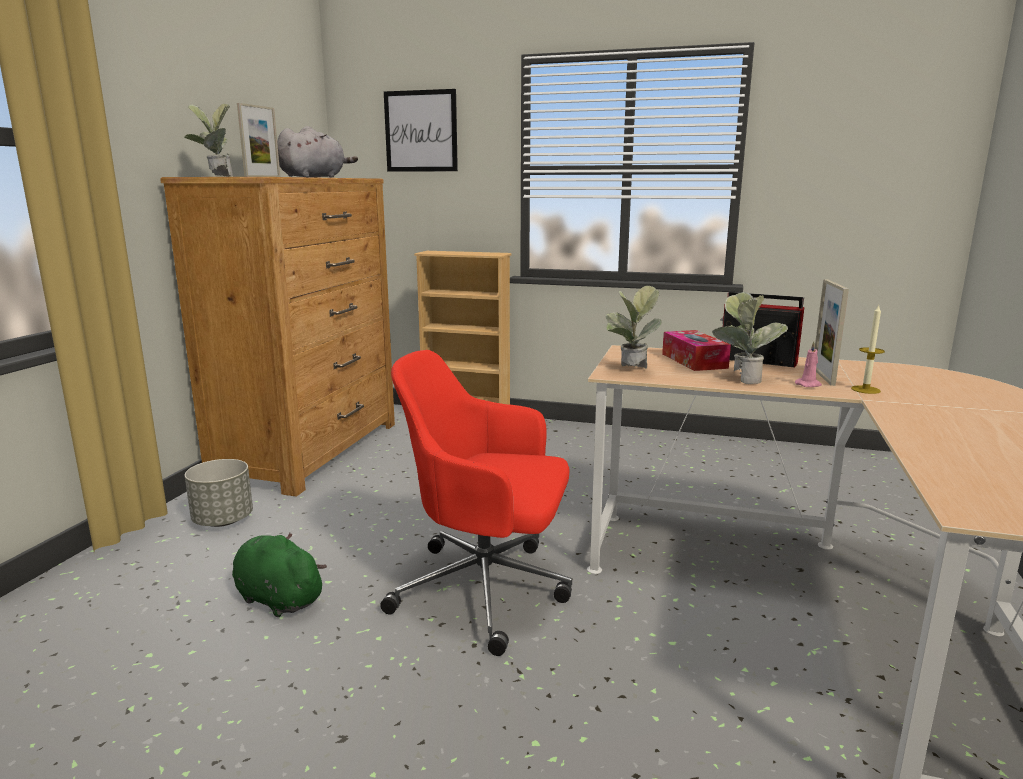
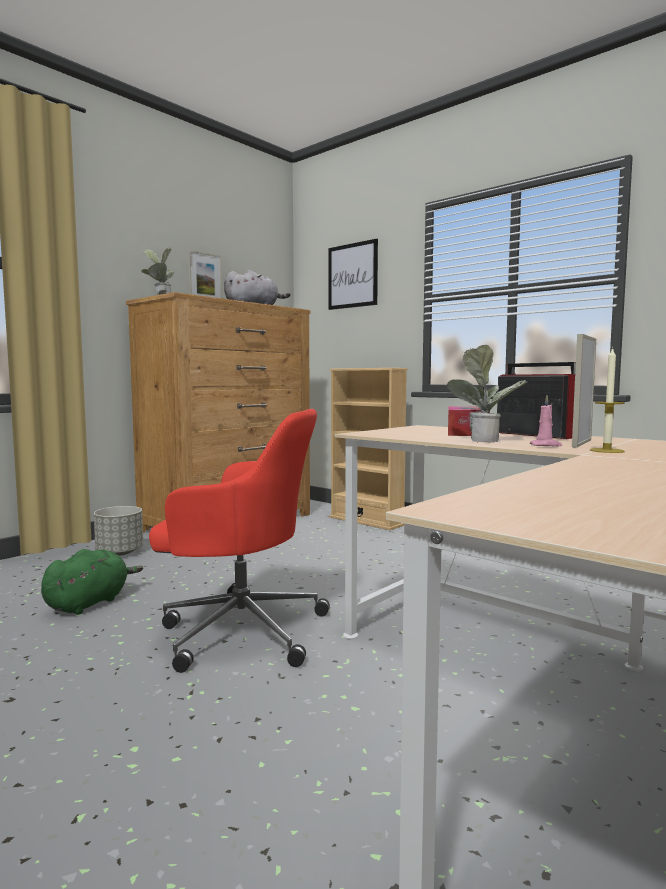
camera: 25 degrees right, 10 degrees down
green plush toy [232,533,327,617] -> green plush toy turned 60 degrees clockwise [41,549,143,615]
red office chair [380,350,572,656] -> red office chair turned 150 degrees clockwise [149,409,330,673]
potted plant [606,285,662,369] -> none

